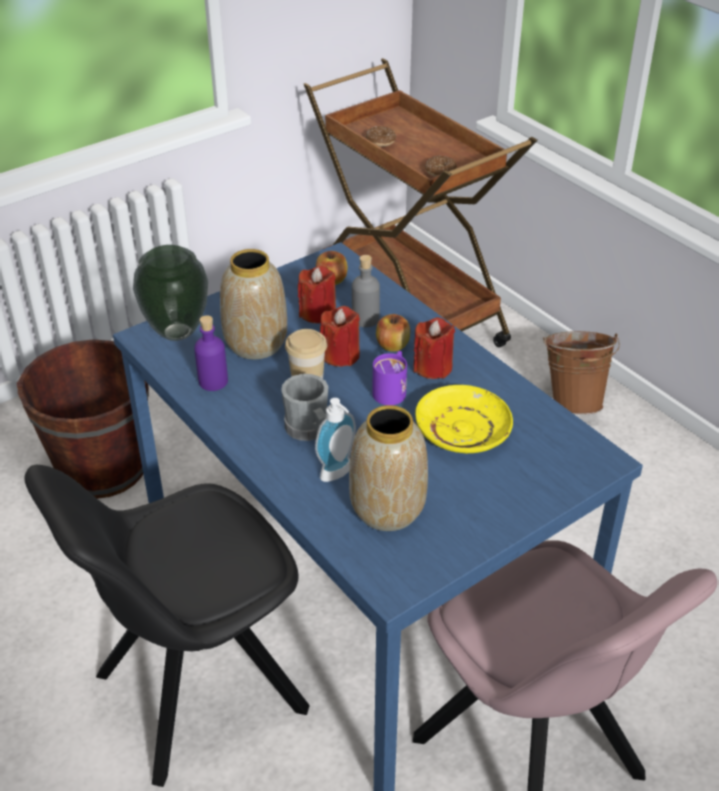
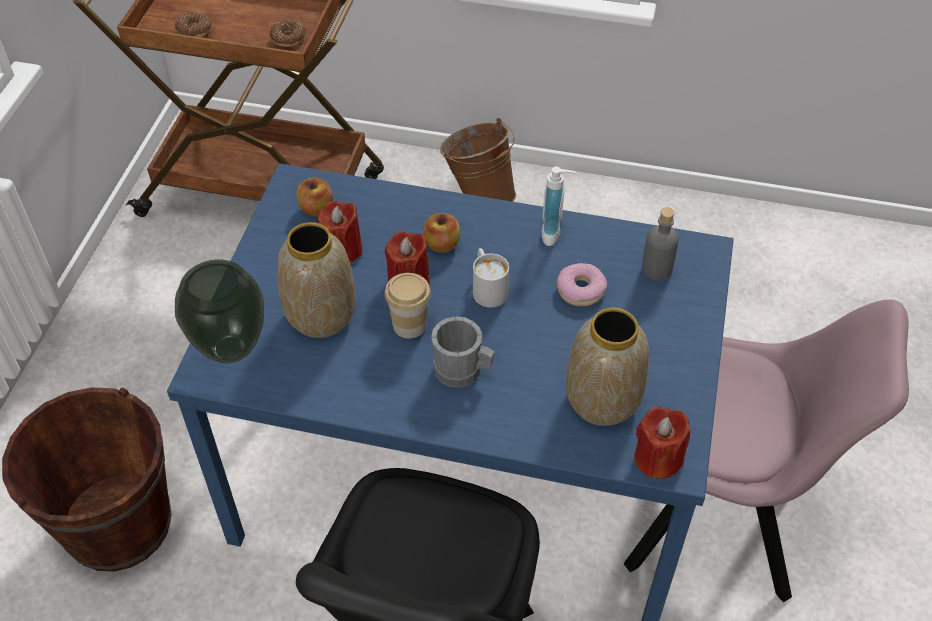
camera: 40 degrees left, 10 degrees up
purple bottle [194,315,228,391] -> none
soap dispenser [315,398,356,482] -> soap dispenser moved to [542,167,576,246]
grey bottle [352,255,380,327] -> grey bottle moved to [642,207,679,281]
purple mug [372,351,407,405] -> white mug [473,248,509,308]
red candle [413,317,455,379] -> red candle moved to [634,407,690,479]
yellow plate [416,385,513,453] -> donut [557,263,607,306]

